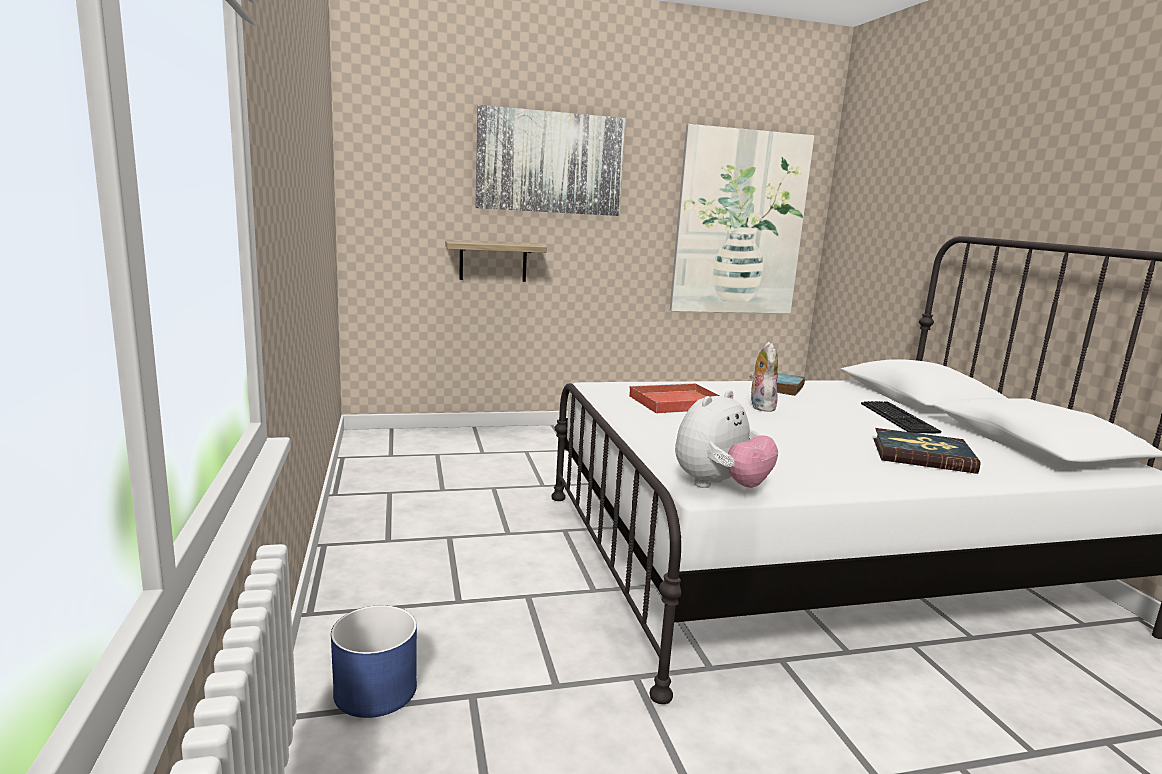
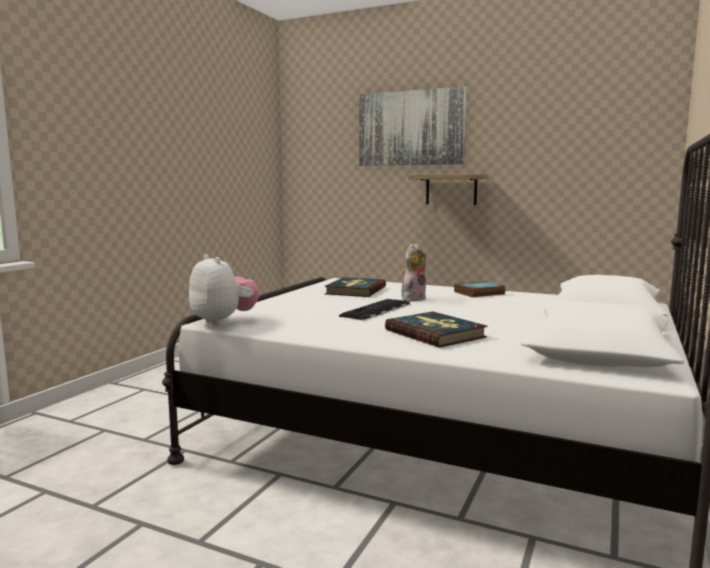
camera: 40 degrees right, 5 degrees down
blue planter [331,605,417,718] -> none
shelf [445,241,547,282] -> shelf moved to [408,174,489,205]
red tray [629,383,720,413] -> book [325,277,386,297]
picture [670,124,815,314] -> none
plush toy [675,390,778,488] -> plush toy turned 120 degrees counterclockwise [189,254,259,326]
keyboard [861,401,941,434] -> keyboard moved to [339,299,410,321]

